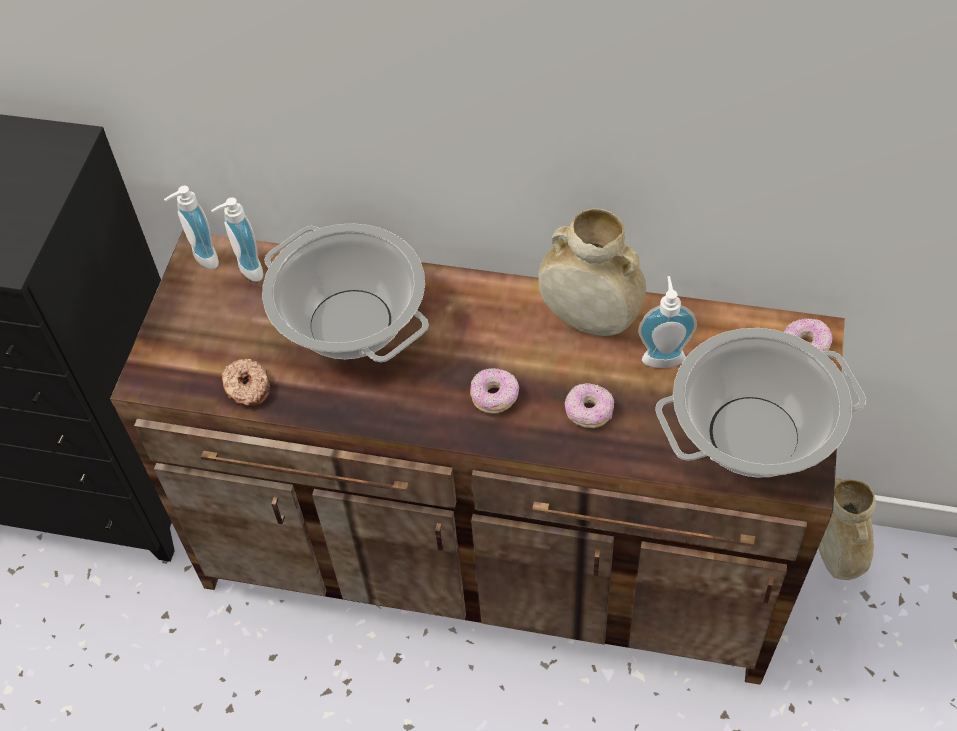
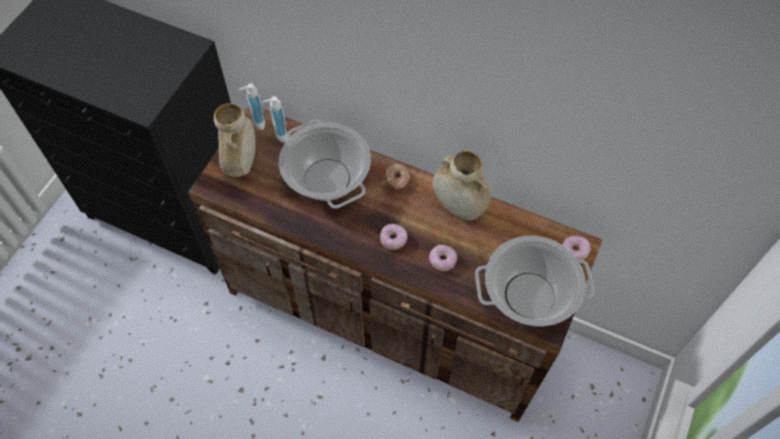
camera: 10 degrees right, 5 degrees up
donut [221,359,270,406] -> donut moved to [385,164,410,190]
soap dispenser [638,276,697,368] -> none
beige vase [818,478,876,580] -> beige vase moved to [214,103,256,177]

